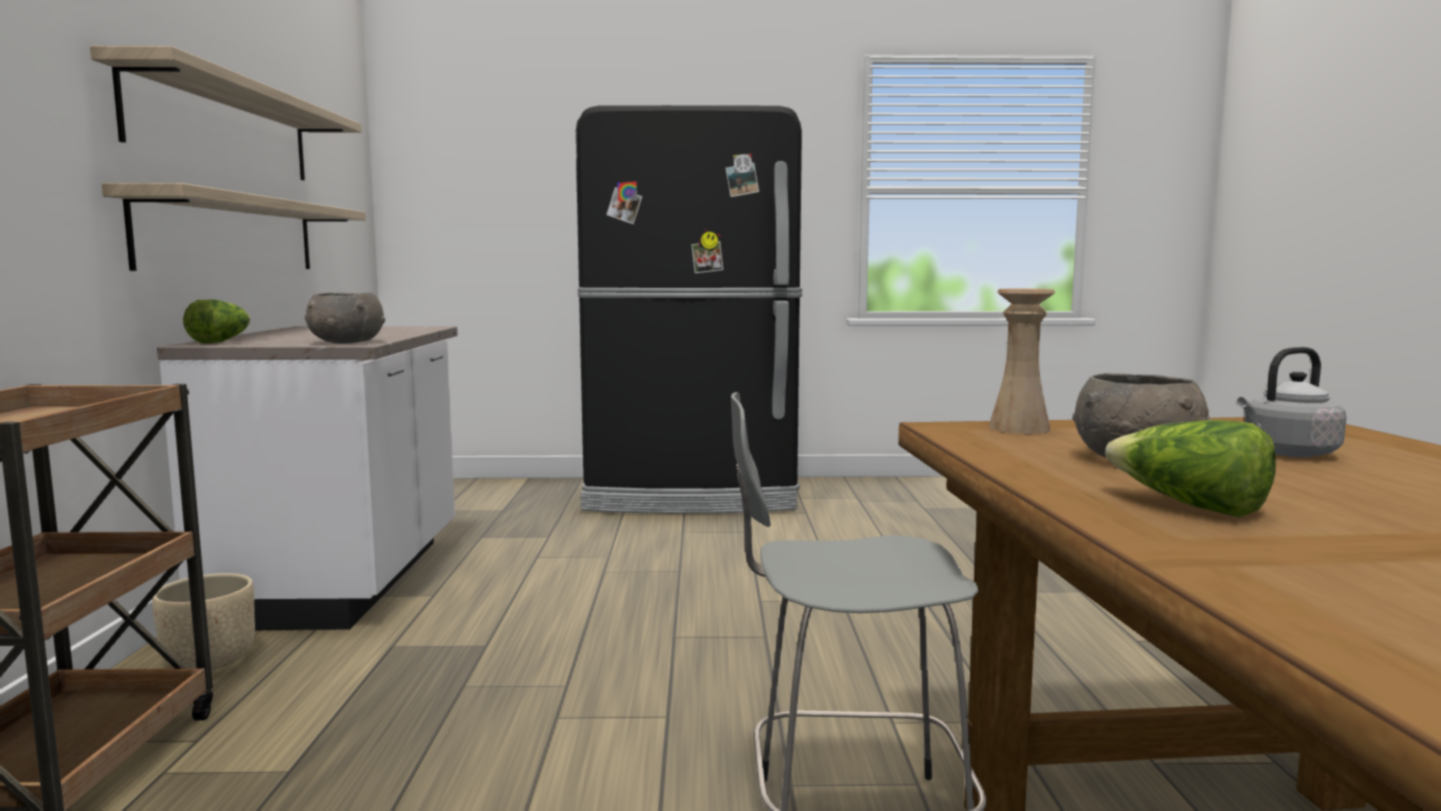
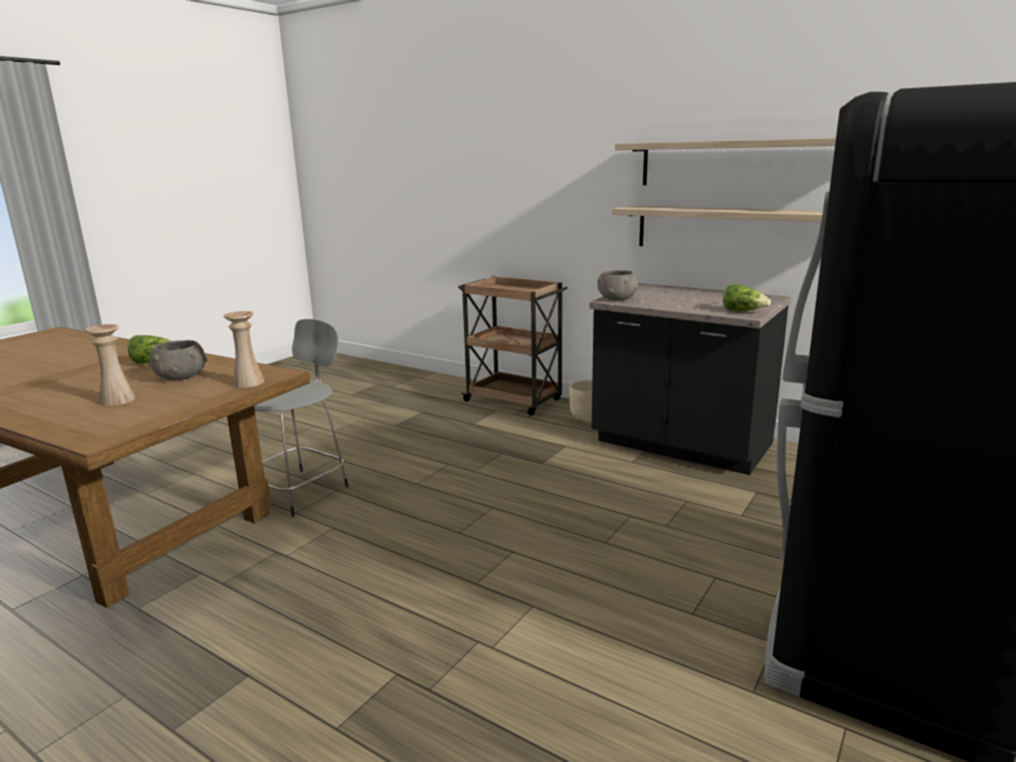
camera: 125 degrees right, 10 degrees up
white counter [157,326,458,630] -> black counter [589,283,791,475]
lettuce [183,299,250,344] -> lettuce moved to [723,284,771,311]
grey kettle [1237,347,1347,457] -> beige vase [85,324,135,406]

